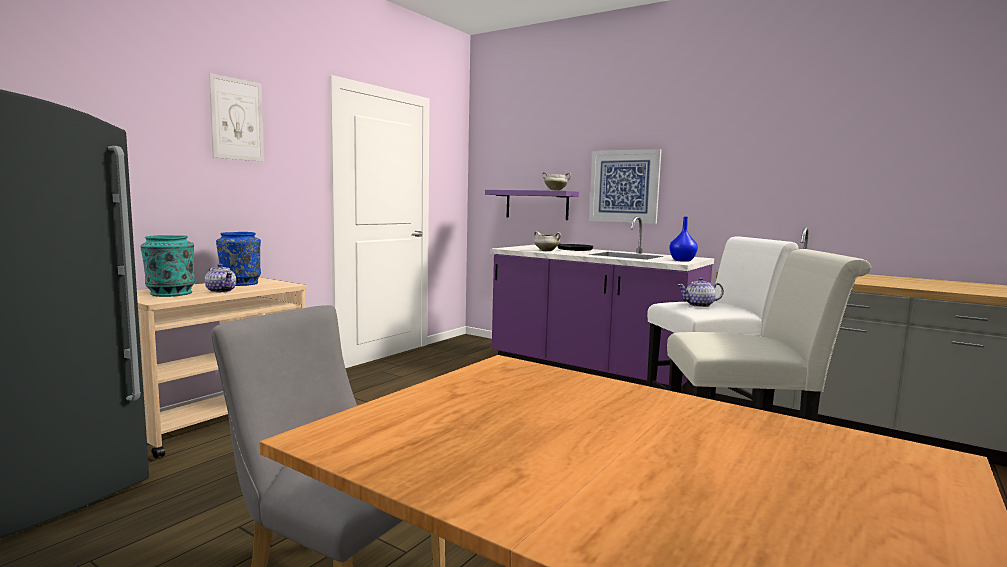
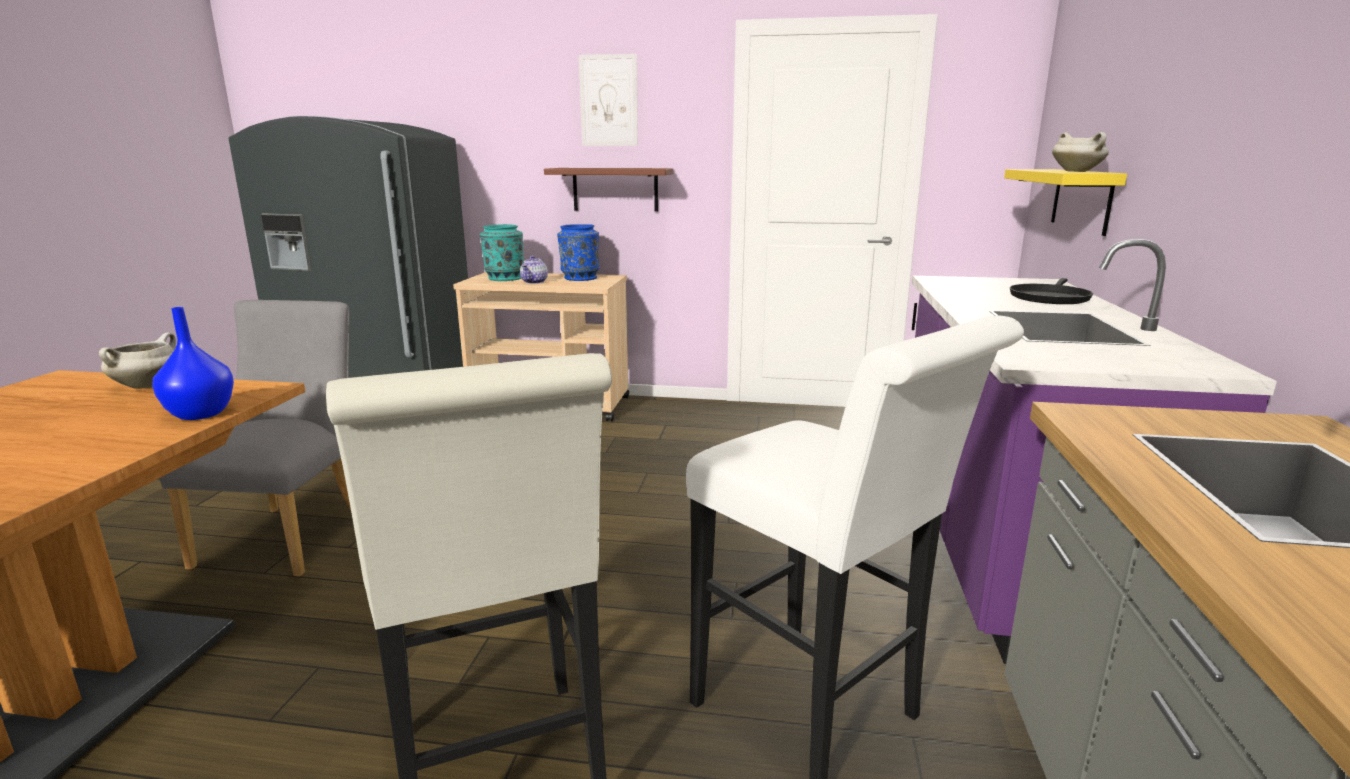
camera: 65 degrees right, 10 degrees up
purple shelf [485,190,579,220] -> yellow shelf [1004,169,1127,236]
white cooking pot [534,231,561,251] -> white cooking pot moved to [99,333,176,389]
picture [589,149,662,224] -> none
blue vase [669,217,698,262] -> blue vase moved to [152,307,234,420]
teapot [678,277,724,307] -> none
none -> brown shelf [544,168,673,212]

